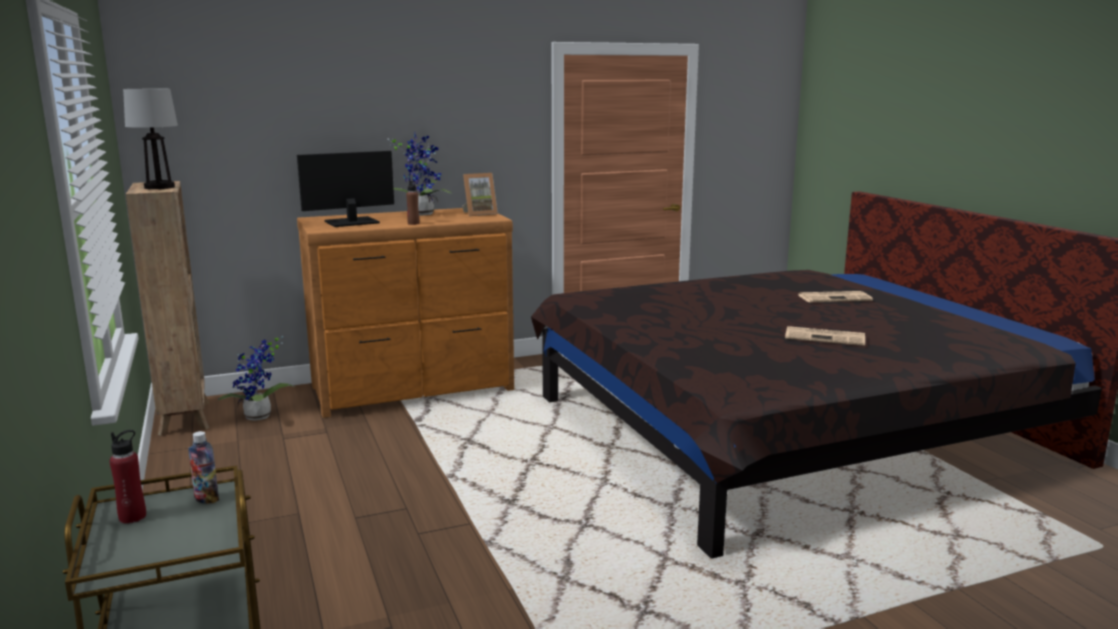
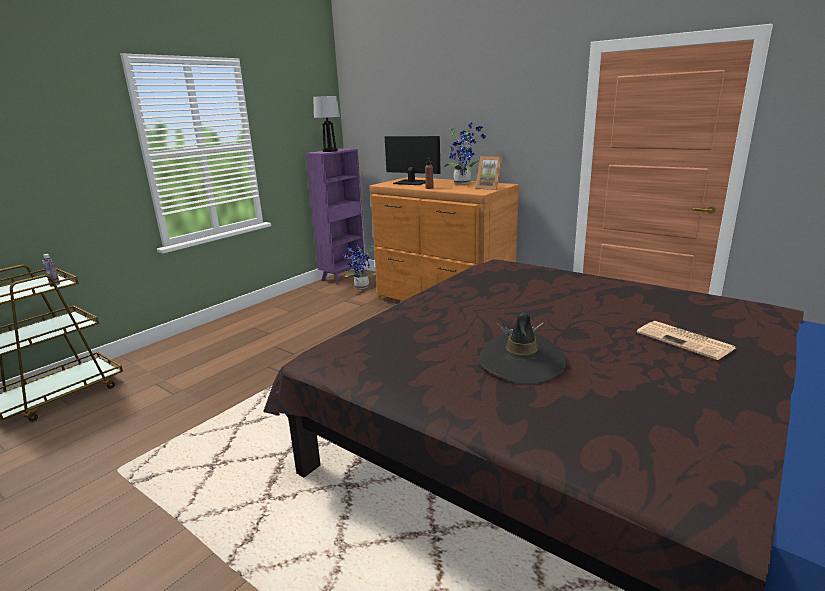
camera: 60 degrees right, 5 degrees up
red bottle [110,430,146,523] -> none
brown bookcase [126,181,209,436] -> purple bookcase [305,148,366,285]
newspaper [785,326,865,346] -> black hat [479,312,567,384]

